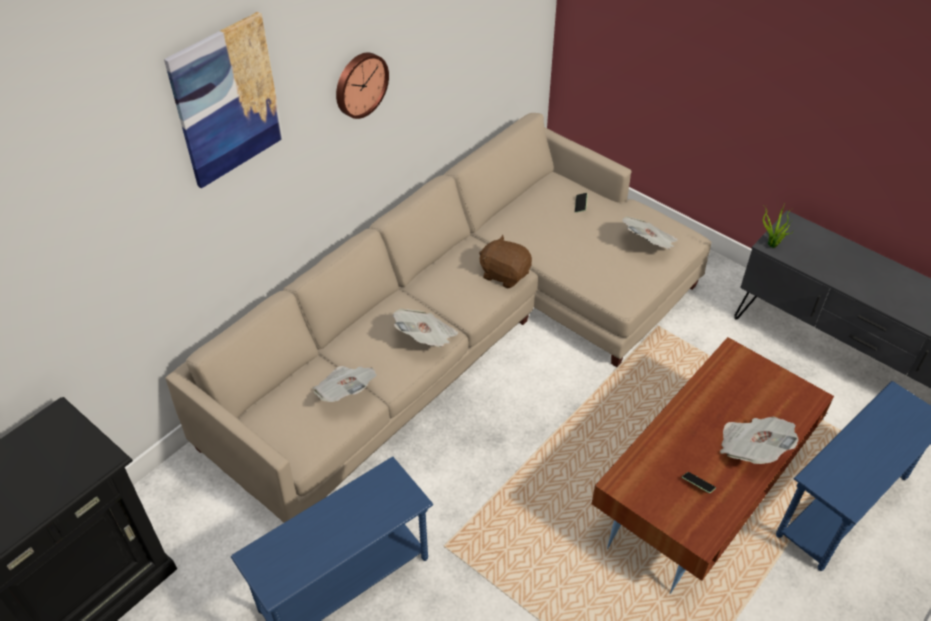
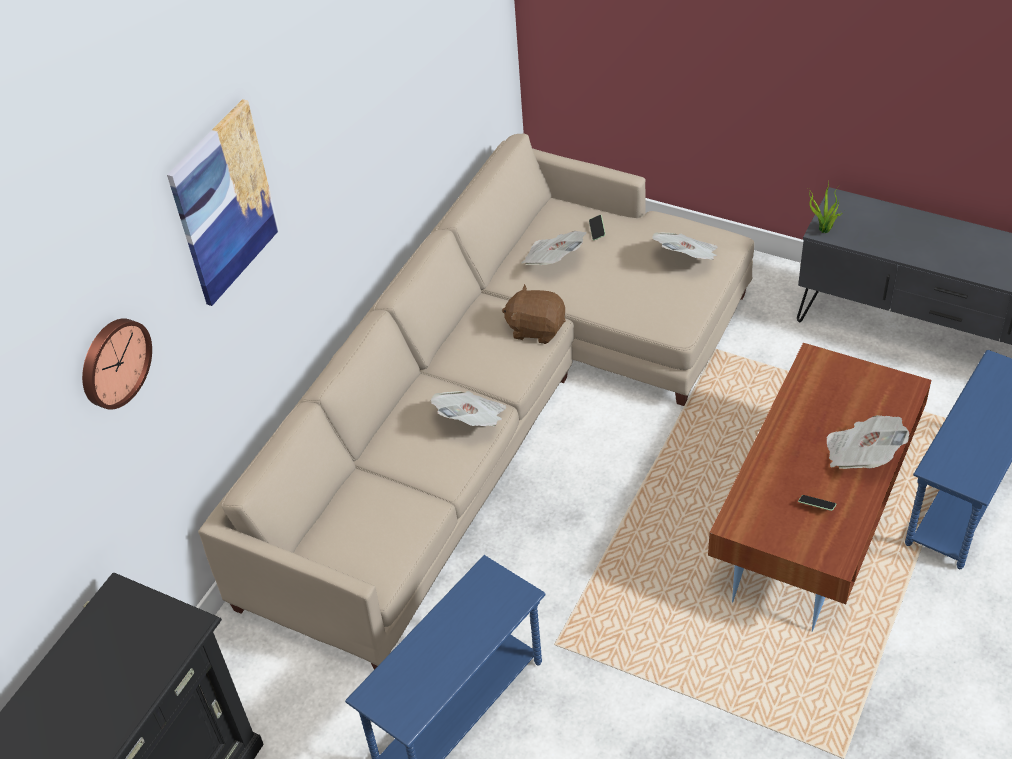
camera: 10 degrees left, 0 degrees up
newspaper [312,366,377,402] -> newspaper moved to [521,231,586,266]
wall clock [336,52,389,119] -> wall clock moved to [82,318,152,410]

